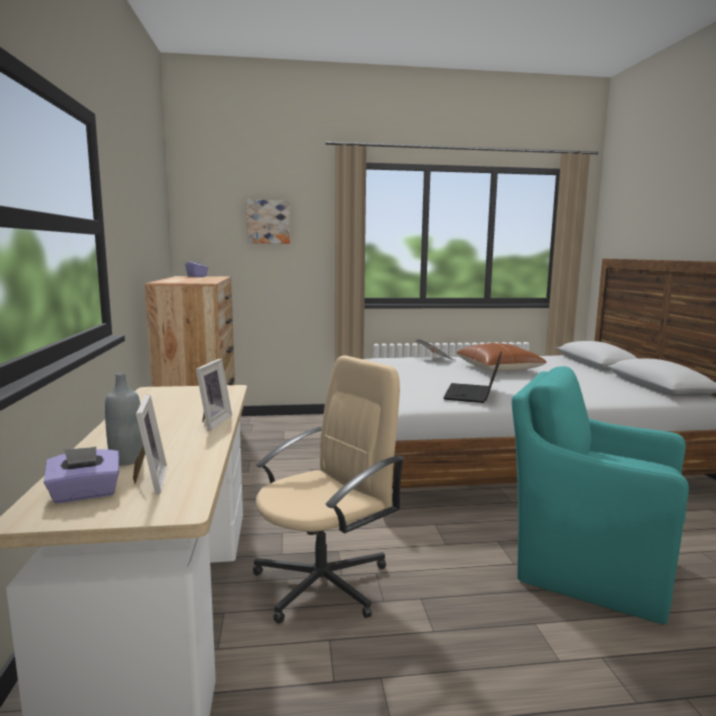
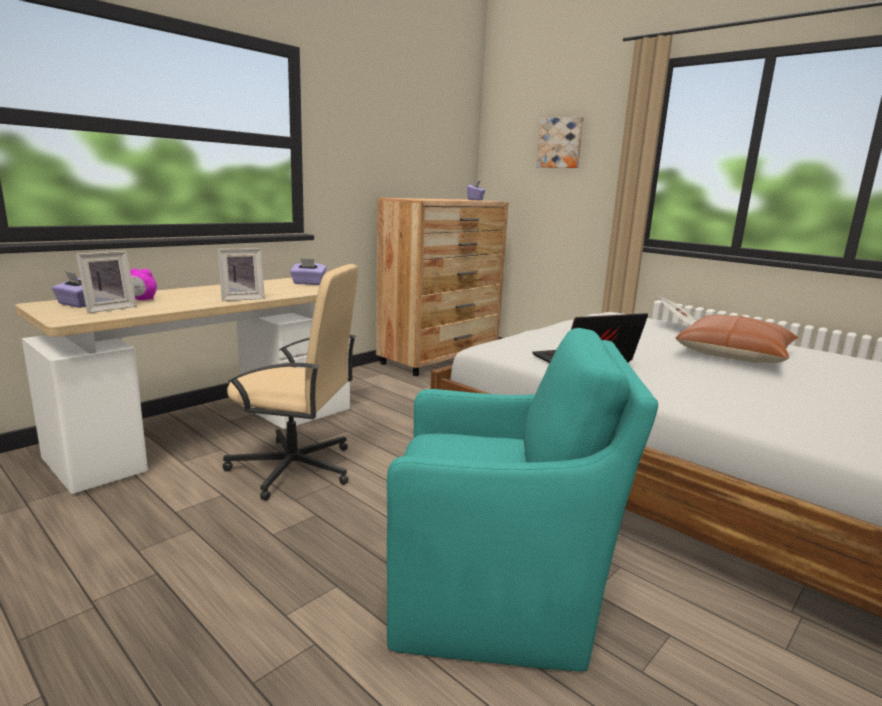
camera: 50 degrees right, 5 degrees up
grey bottle [105,373,143,465] -> alarm clock [130,268,157,300]
turquoise armchair [512,366,689,624] -> turquoise armchair turned 105 degrees clockwise [387,328,658,672]
none -> purple tissue box [290,258,327,285]

